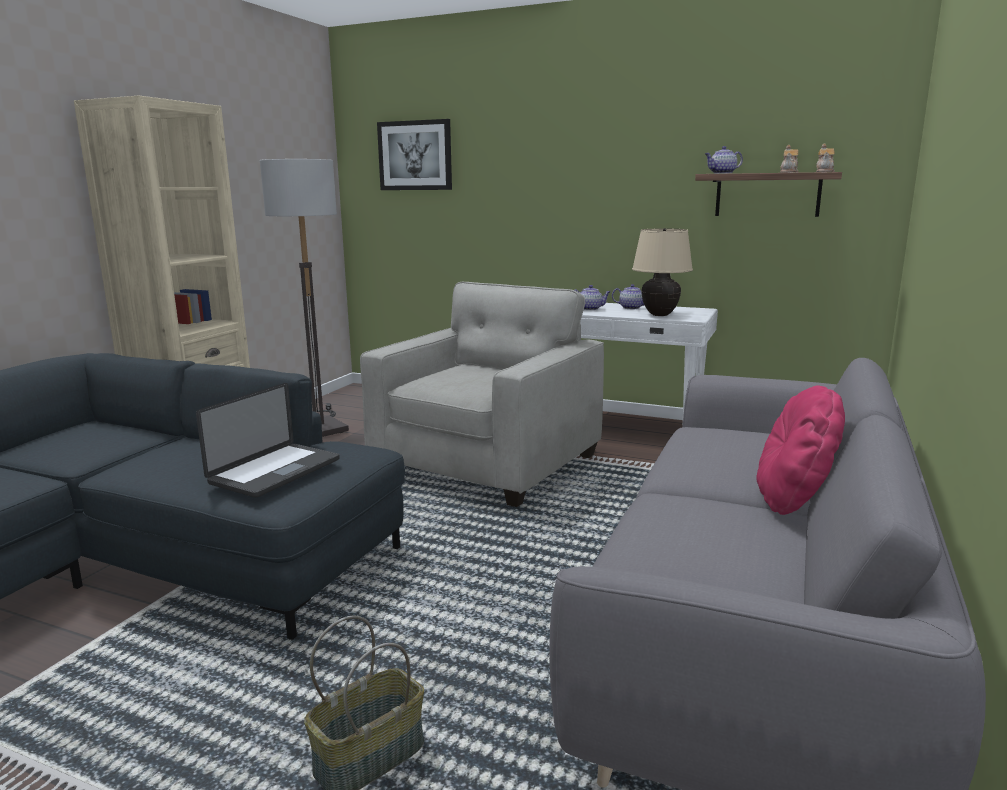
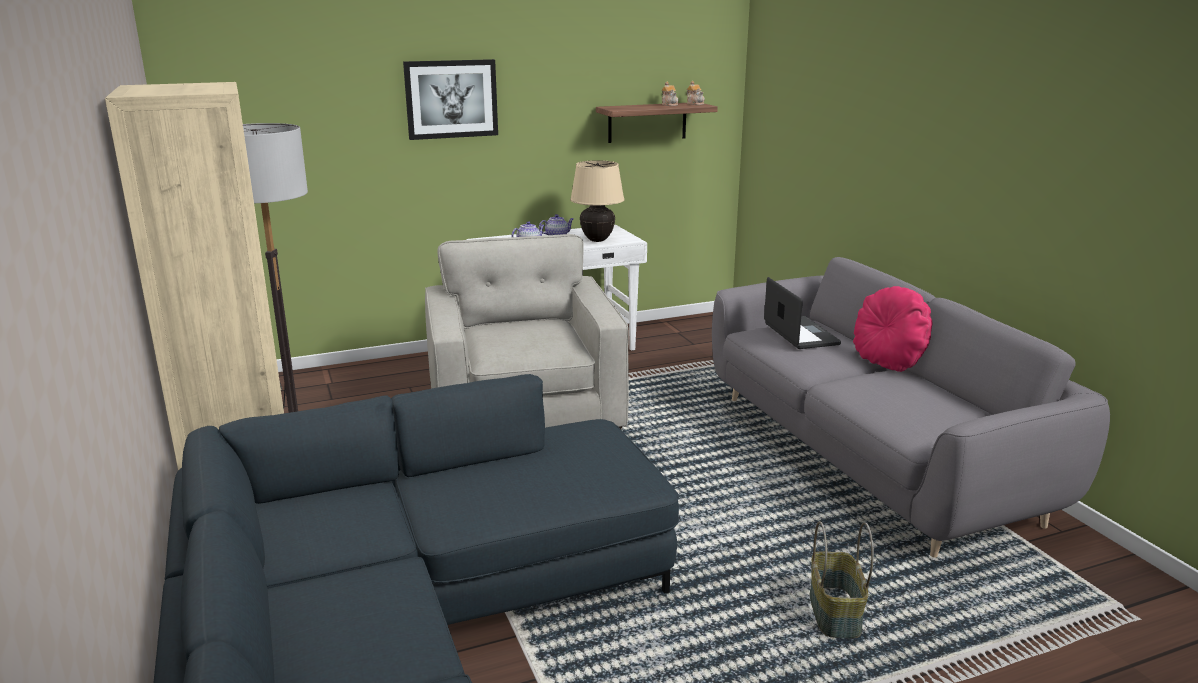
camera: 45 degrees left, 5 degrees up
laptop [196,383,340,498] -> laptop moved to [764,277,841,349]
picture [377,119,452,190] -> picture moved to [403,59,498,140]
teapot [705,146,743,174] -> none

